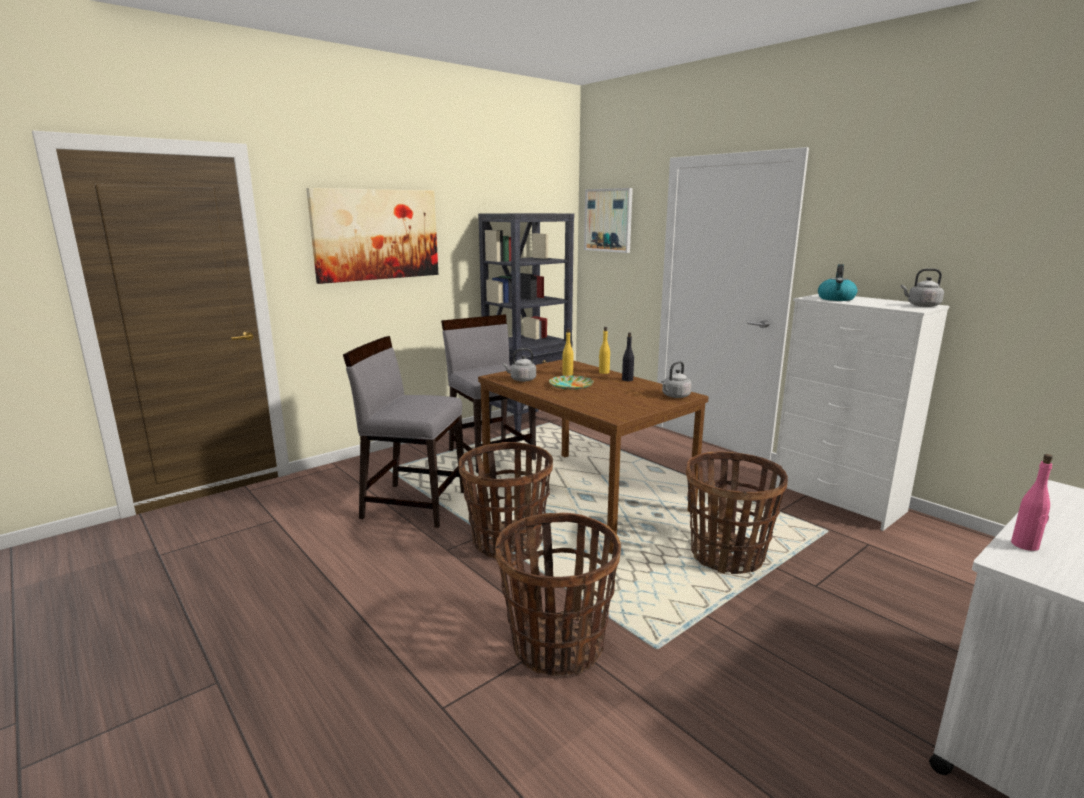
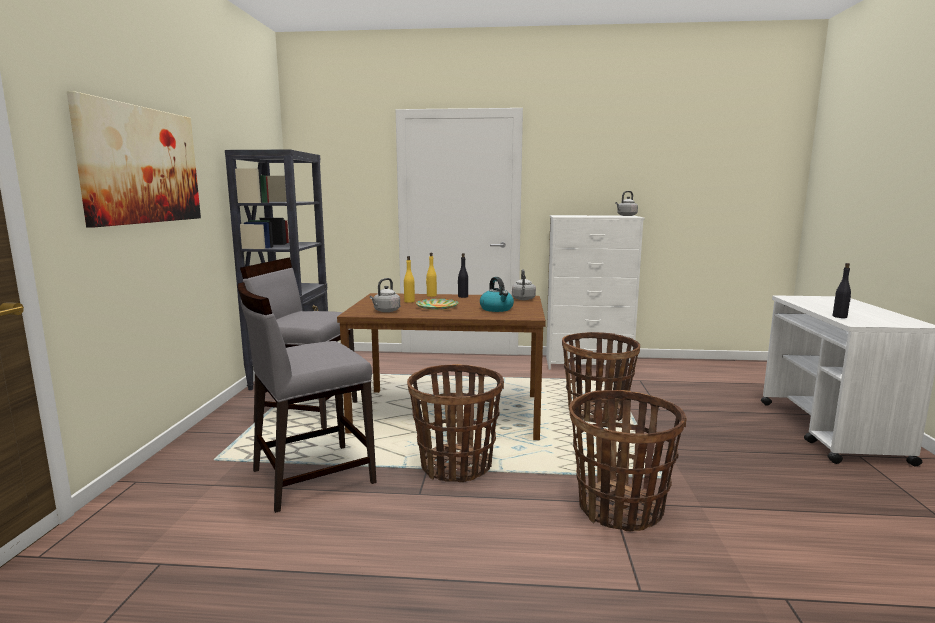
camera: 45 degrees left, 5 degrees down
picture [584,188,633,253] -> none
kettle [818,264,858,301] -> kettle moved to [480,277,514,312]
pink bottle [1011,454,1053,551] -> black bottle [832,263,851,318]

